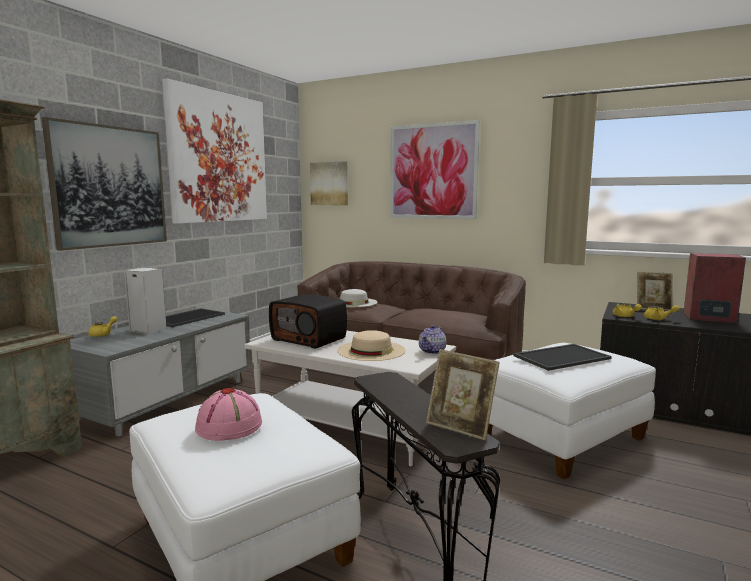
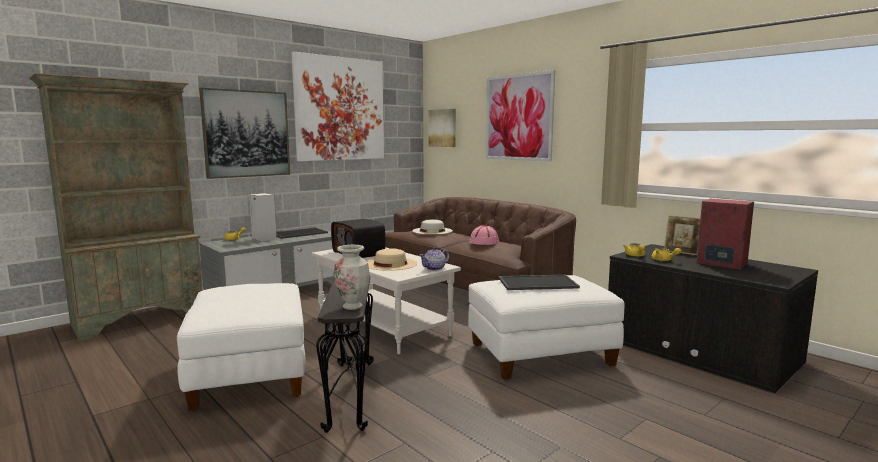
camera: 20 degrees right, 0 degrees up
pink hat [195,388,262,441] -> pink hat moved to [469,225,499,245]
picture frame [426,349,500,440] -> vase [333,245,370,310]

